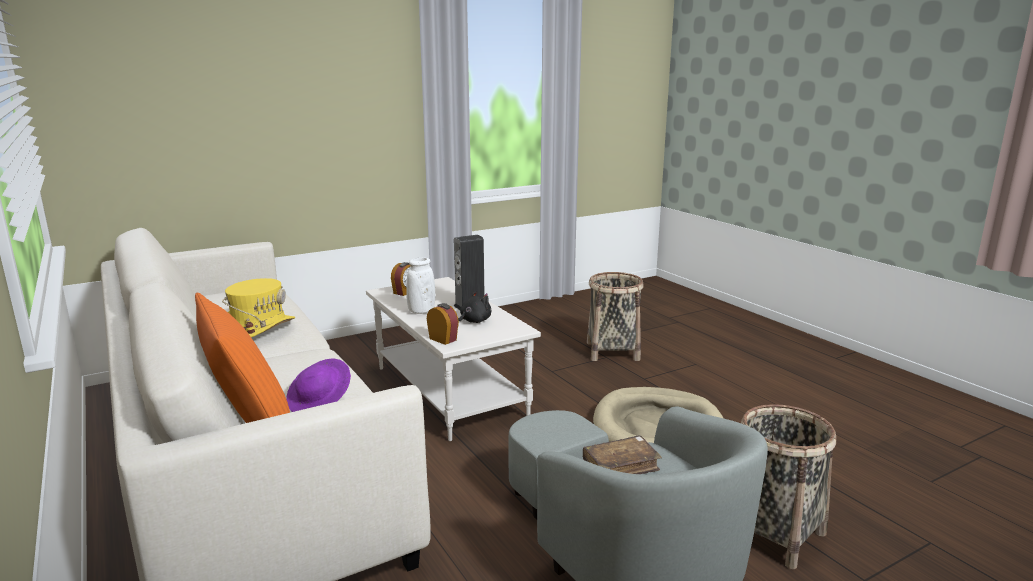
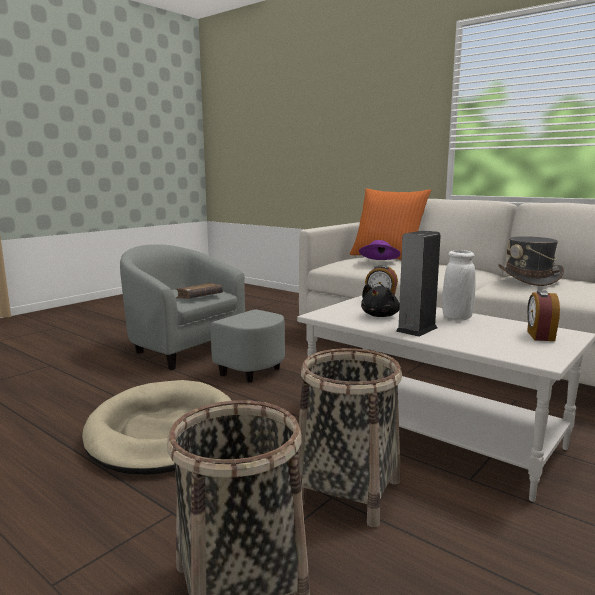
camera: 160 degrees right, 5 degrees down
yellow hat [222,278,295,337] -> grey hat [498,236,564,286]
basket [741,404,836,569] -> basket moved to [297,348,402,527]

